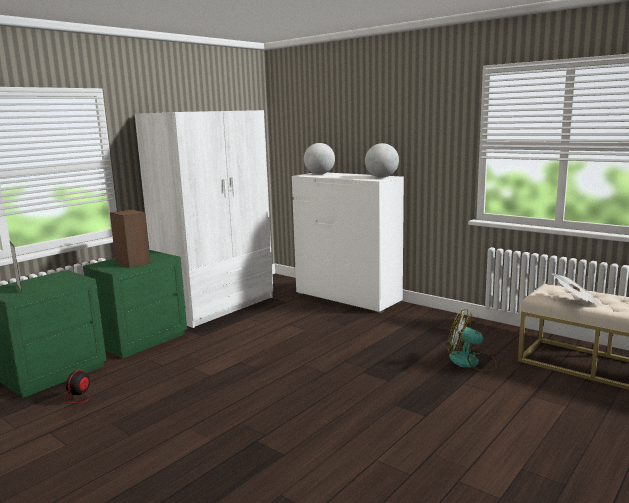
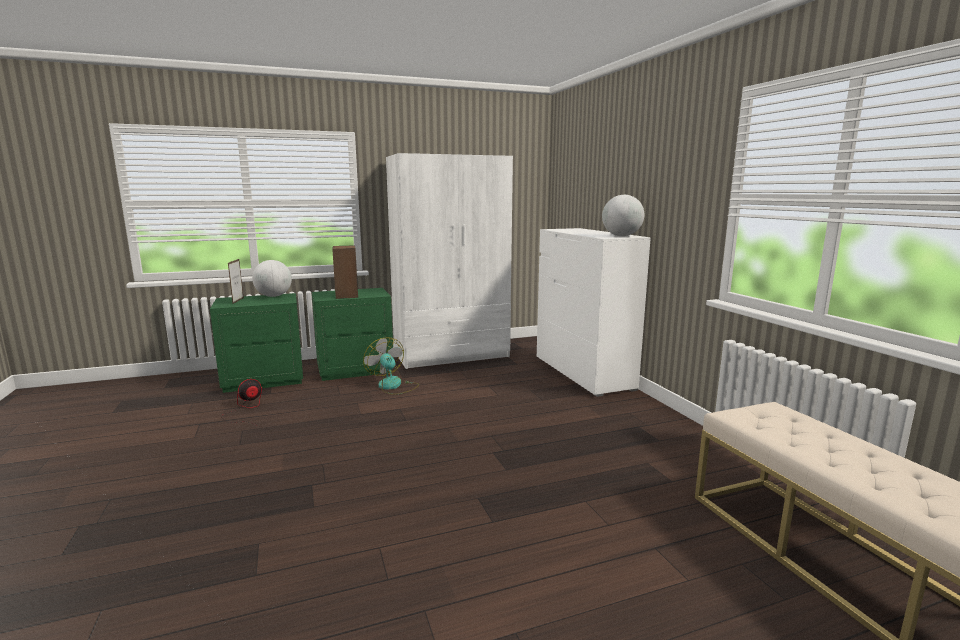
camera: 30 degrees right, 0 degrees up
globe [304,143,335,175] -> globe moved to [252,260,292,297]
fan [447,309,497,371] -> fan moved to [363,337,419,395]
newspaper [551,273,602,306] -> none

